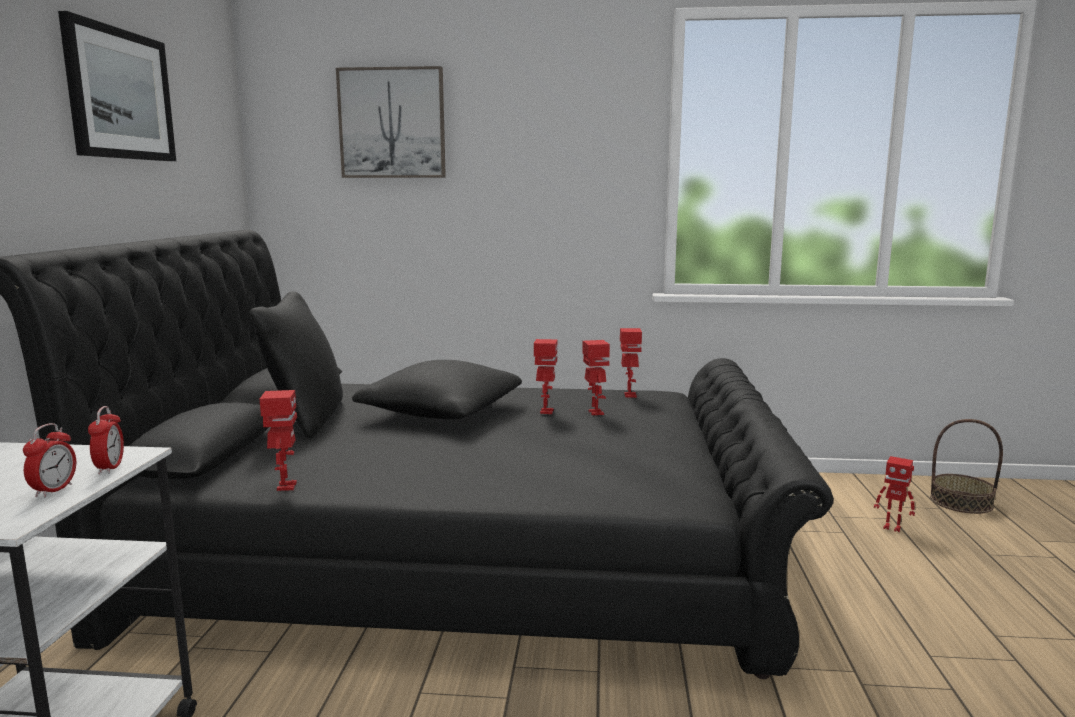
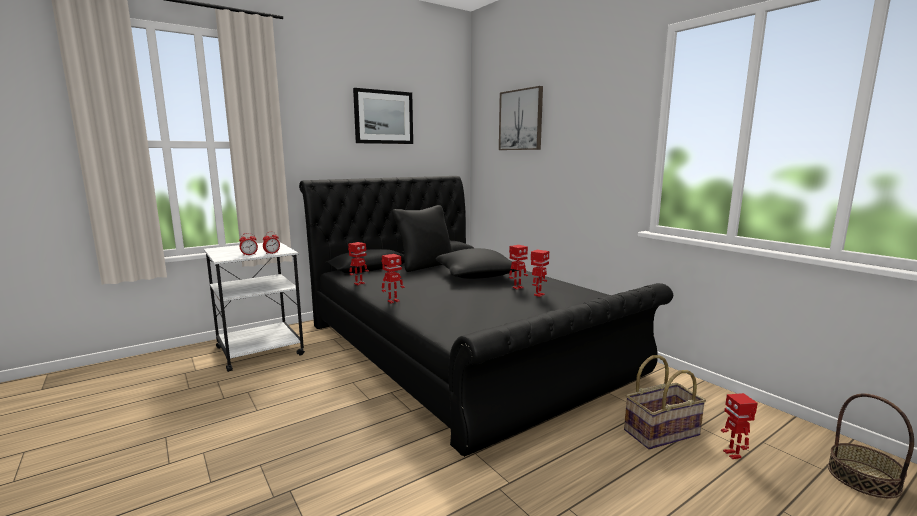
camera: 50 degrees right, 0 degrees up
toy robot [620,328,642,398] -> toy robot moved to [381,254,405,303]
none -> basket [624,355,706,450]

